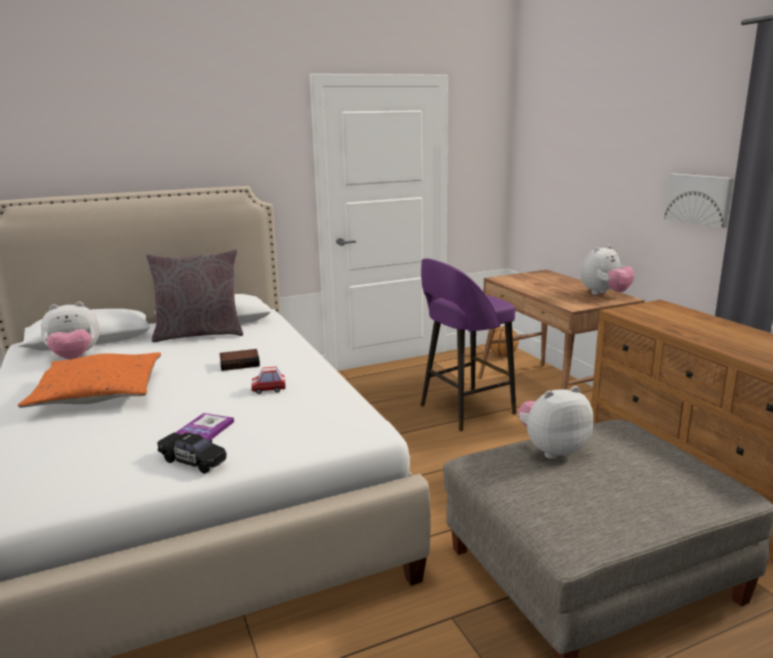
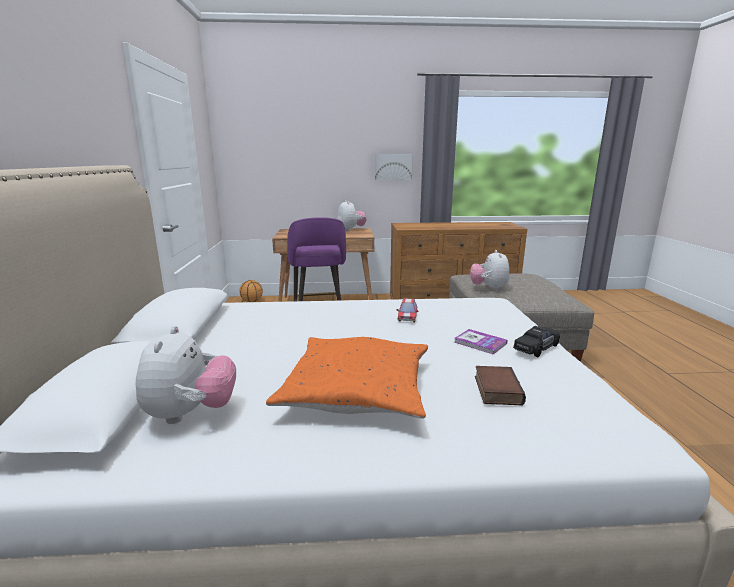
camera: 70 degrees left, 0 degrees up
grey pillow [146,249,243,342] -> none
book [220,349,260,371] -> book moved to [475,366,526,405]

